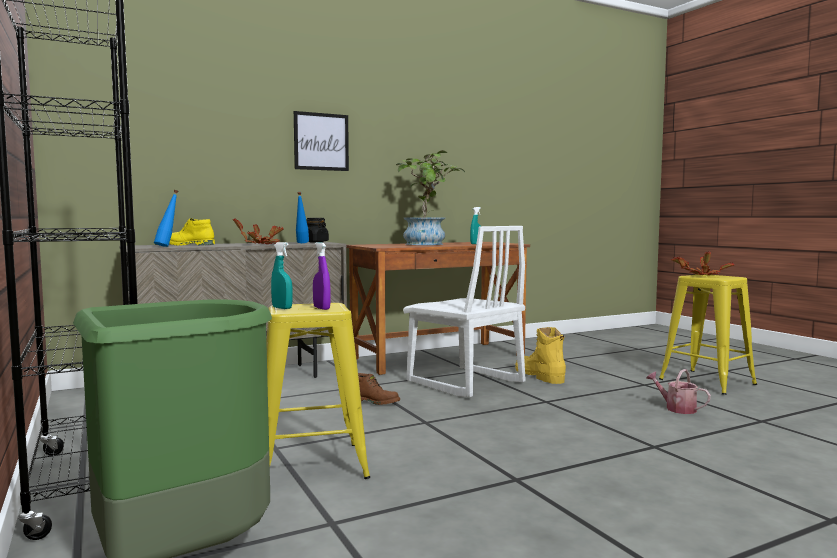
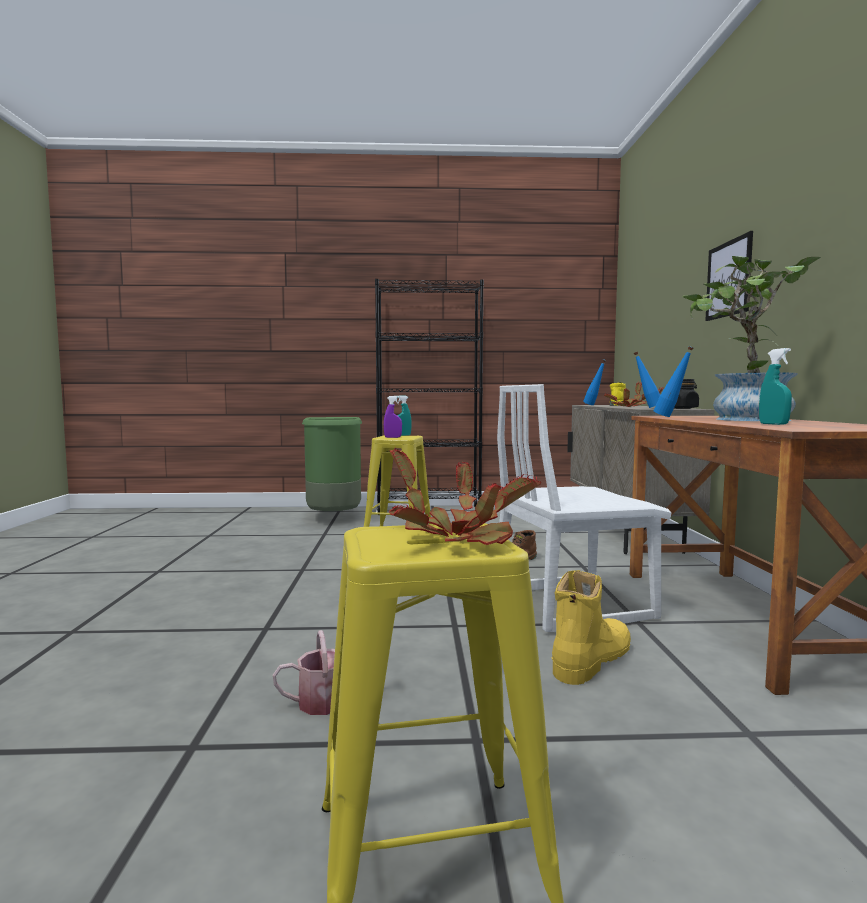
camera: 115 degrees right, 0 degrees up
yellow boot [515,327,566,384] -> yellow boot turned 45 degrees counterclockwise [552,570,631,685]
none -> blue bottle [653,346,693,417]

